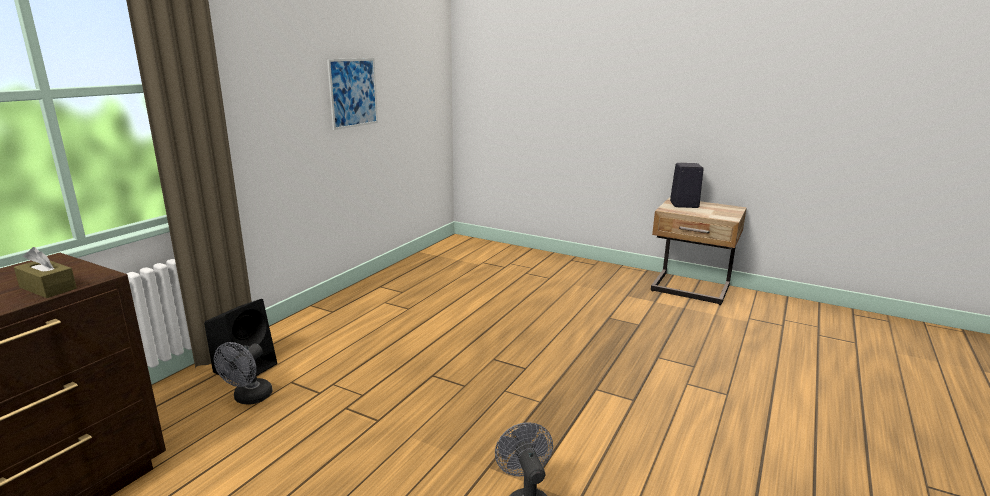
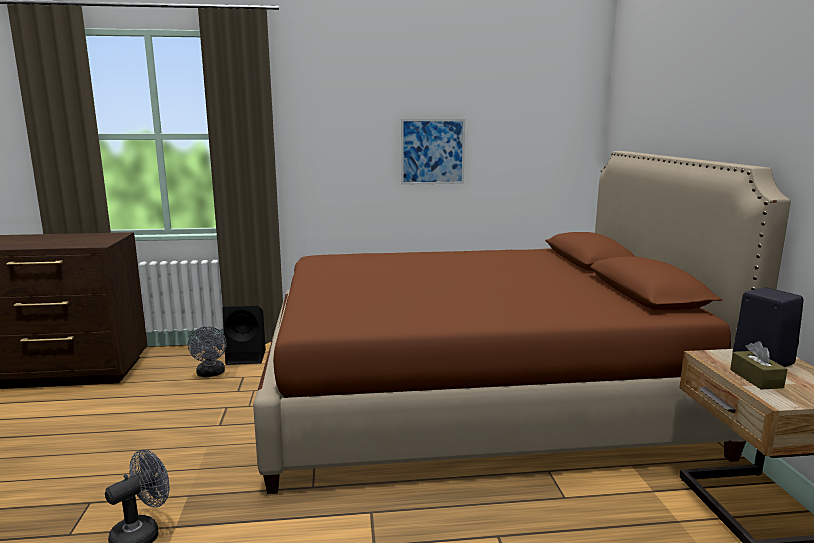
camera: 55 degrees right, 5 degrees down
brown tissue box [14,247,77,298] -> brown tissue box moved to [730,341,787,390]
grey fan [214,342,272,405] -> grey fan turned 90 degrees counterclockwise [188,326,227,377]
none -> brown bed [253,151,791,494]

